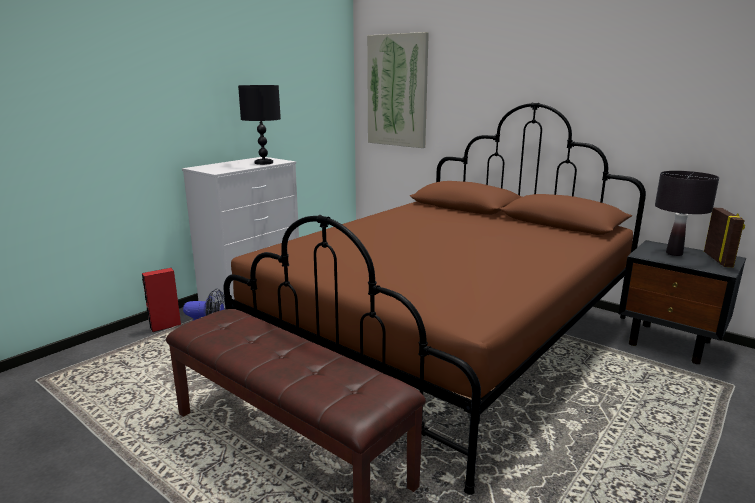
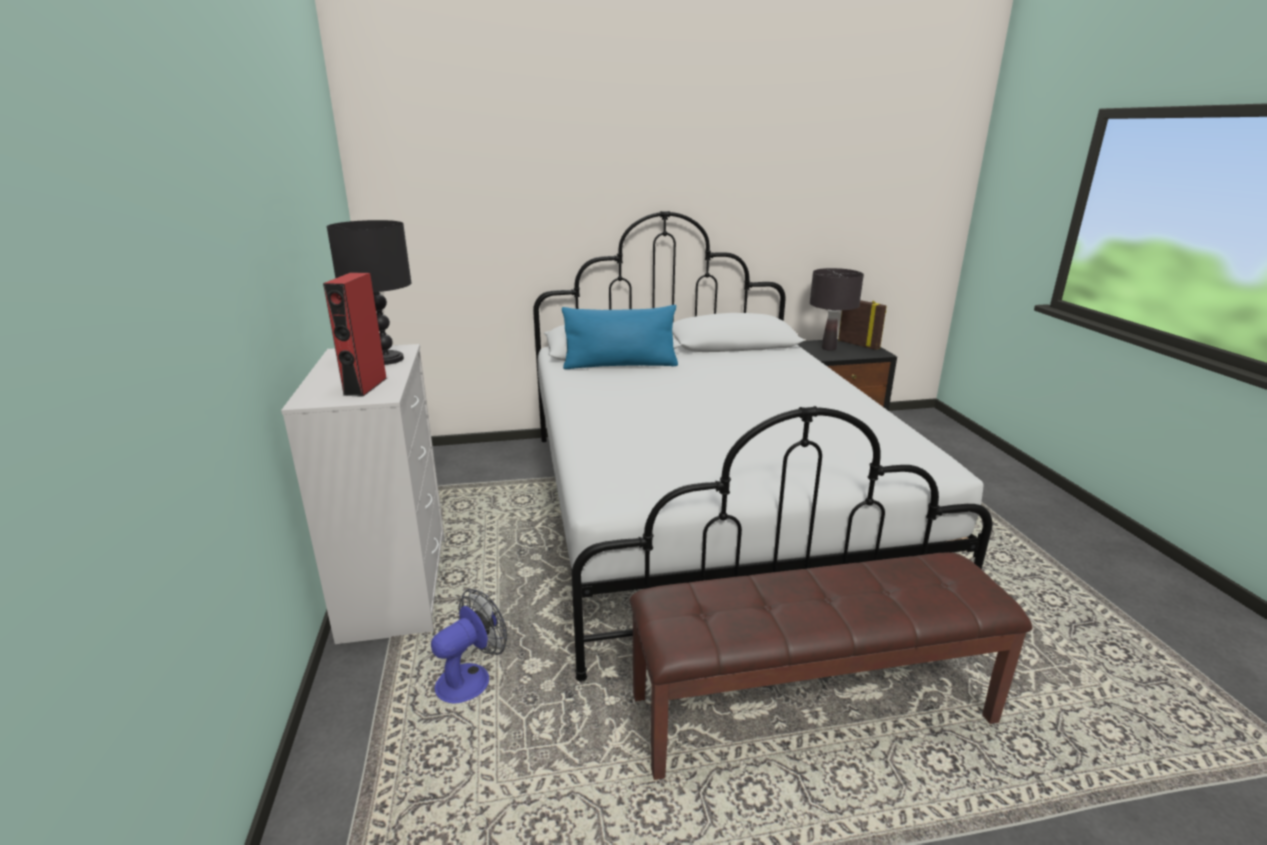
camera: 50 degrees left, 5 degrees up
red speaker [142,268,181,332] -> red speaker moved to [323,272,387,397]
brown bed [224,102,646,495] -> white bed [533,211,992,681]
picture [367,32,429,148] -> none
none -> blue pillow [562,305,678,369]

